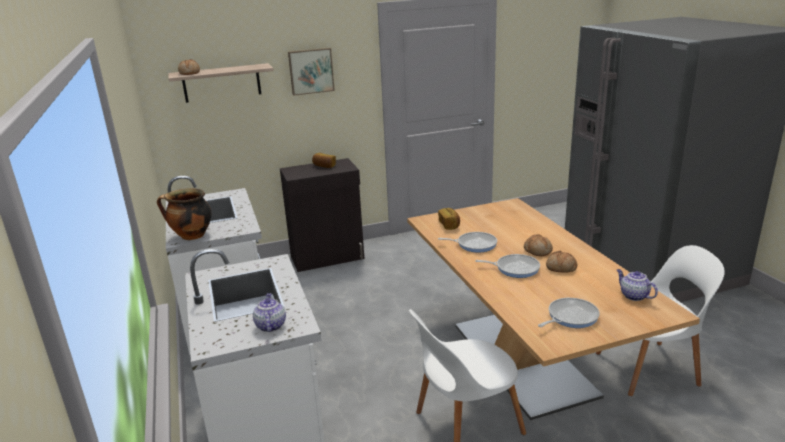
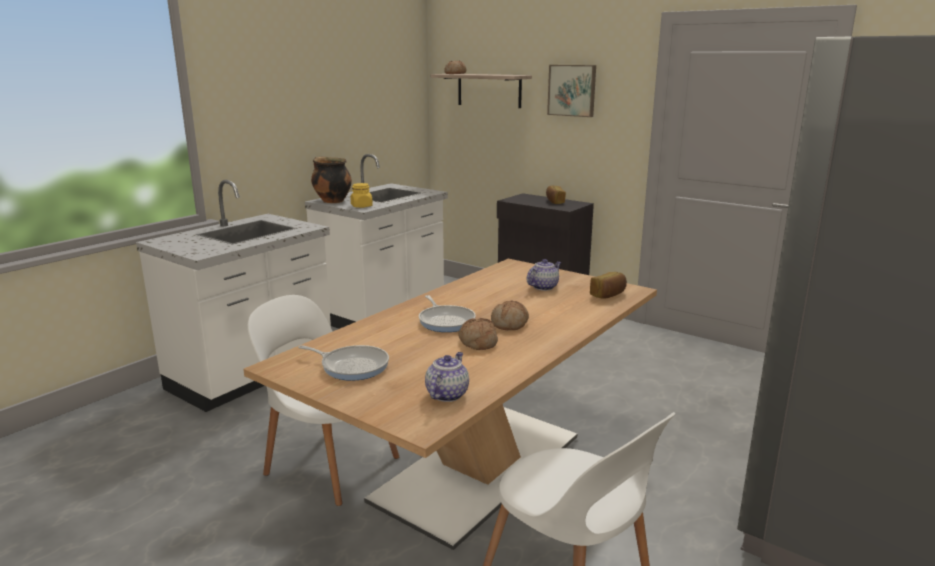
camera: 55 degrees right, 5 degrees down
teapot [253,293,286,332] -> teapot moved to [527,259,561,291]
bread [438,208,460,230] -> bread moved to [590,272,627,299]
frying pan [438,232,497,253] -> none
none -> yellow jar [351,183,373,208]

